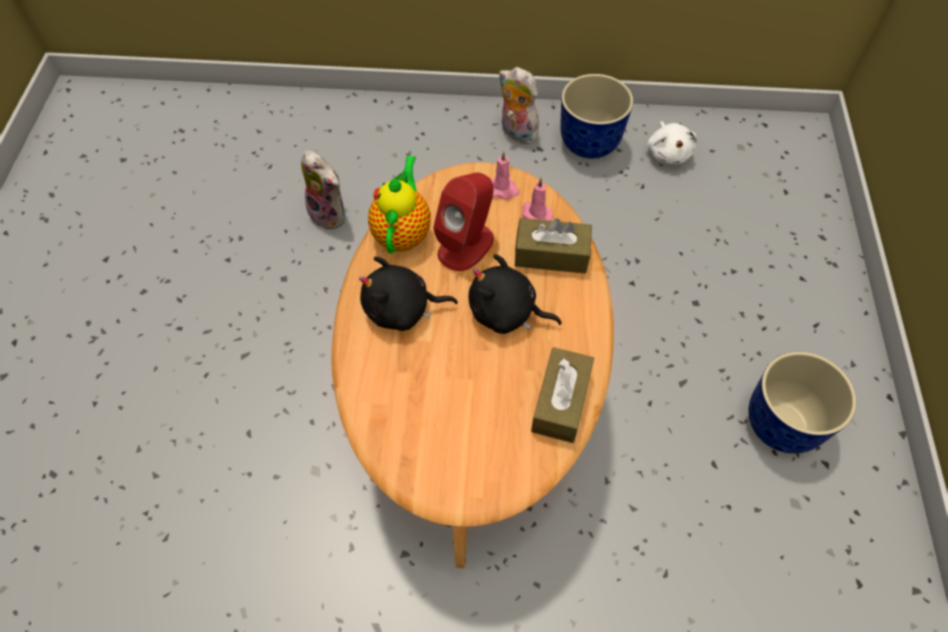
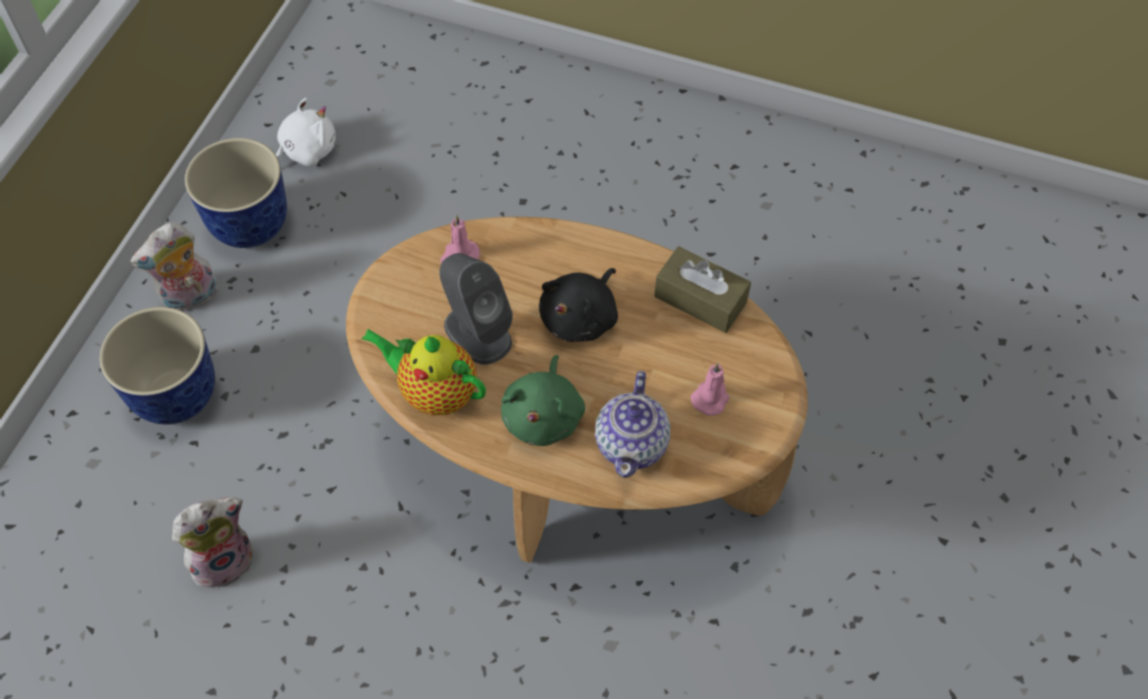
camera: 75 degrees left, 0 degrees up
black plush toy [359,257,458,331] -> green plush toy [501,355,585,446]
red speaker [433,172,494,271] -> grey speaker [439,253,513,365]
pink candle [491,151,520,199] -> pink candle moved to [691,363,730,416]
brown tissue box [515,218,592,274] -> none
white plush toy [647,121,698,164] -> white plush toy turned 45 degrees counterclockwise [276,98,336,166]
planter [748,352,856,453] -> planter moved to [99,307,215,425]
none -> teapot [595,371,670,478]

